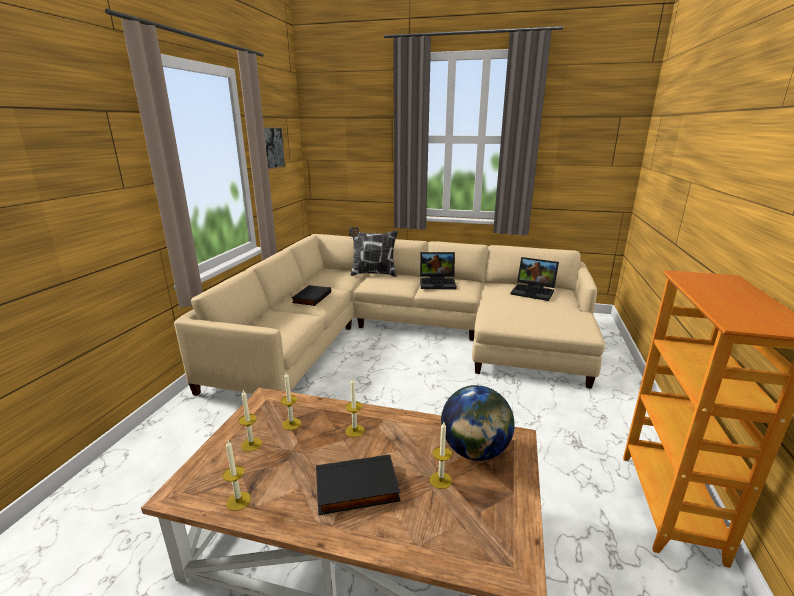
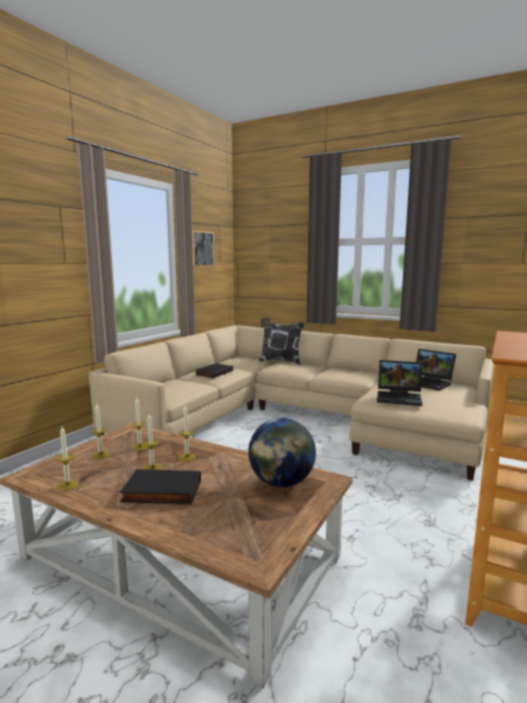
camera: 15 degrees right, 10 degrees down
laptop [420,252,457,289] -> laptop moved to [377,360,422,406]
candle [430,422,452,489] -> candle moved to [143,414,162,470]

